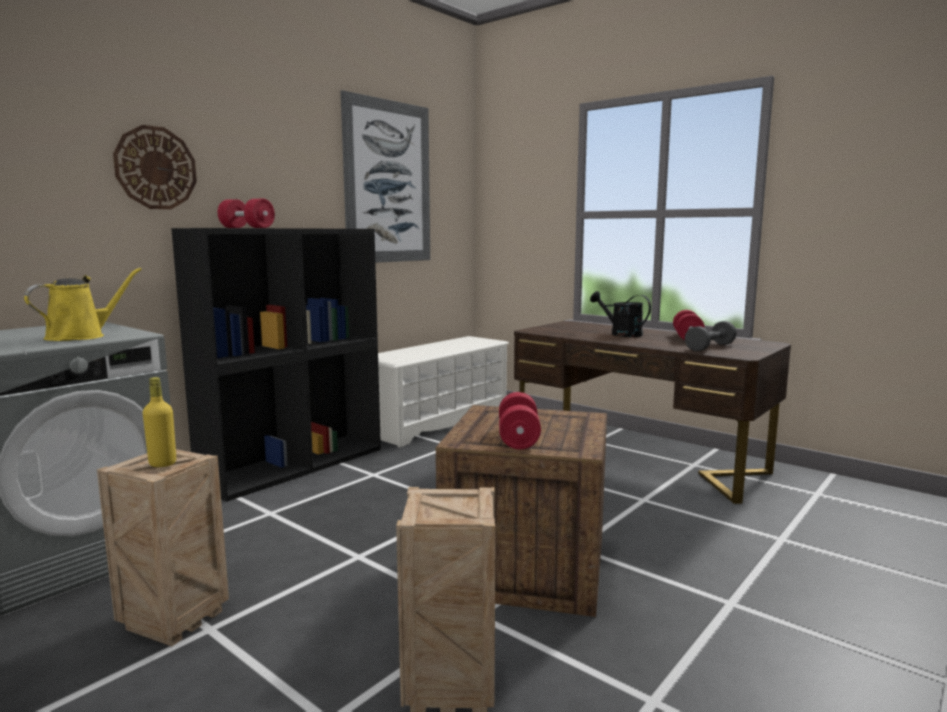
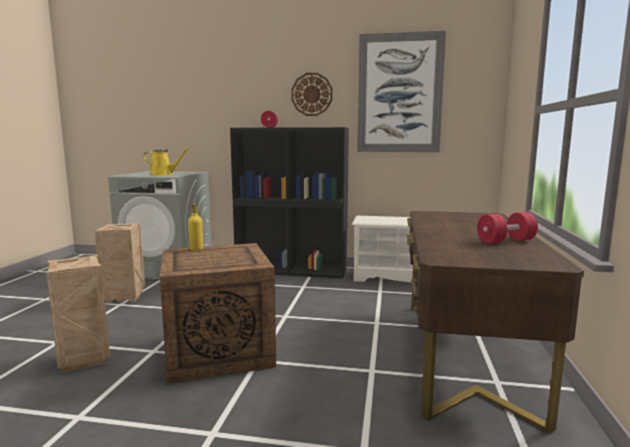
camera: 60 degrees right, 0 degrees up
wall clock [113,125,197,209] -> wall clock moved to [291,73,332,116]
yellow bottle [143,377,176,467] -> yellow bottle moved to [188,203,203,251]
red dumbbell [499,392,541,449] -> none
black watering can [590,291,651,337] -> none
grey dumbbell [685,321,737,351] -> none

